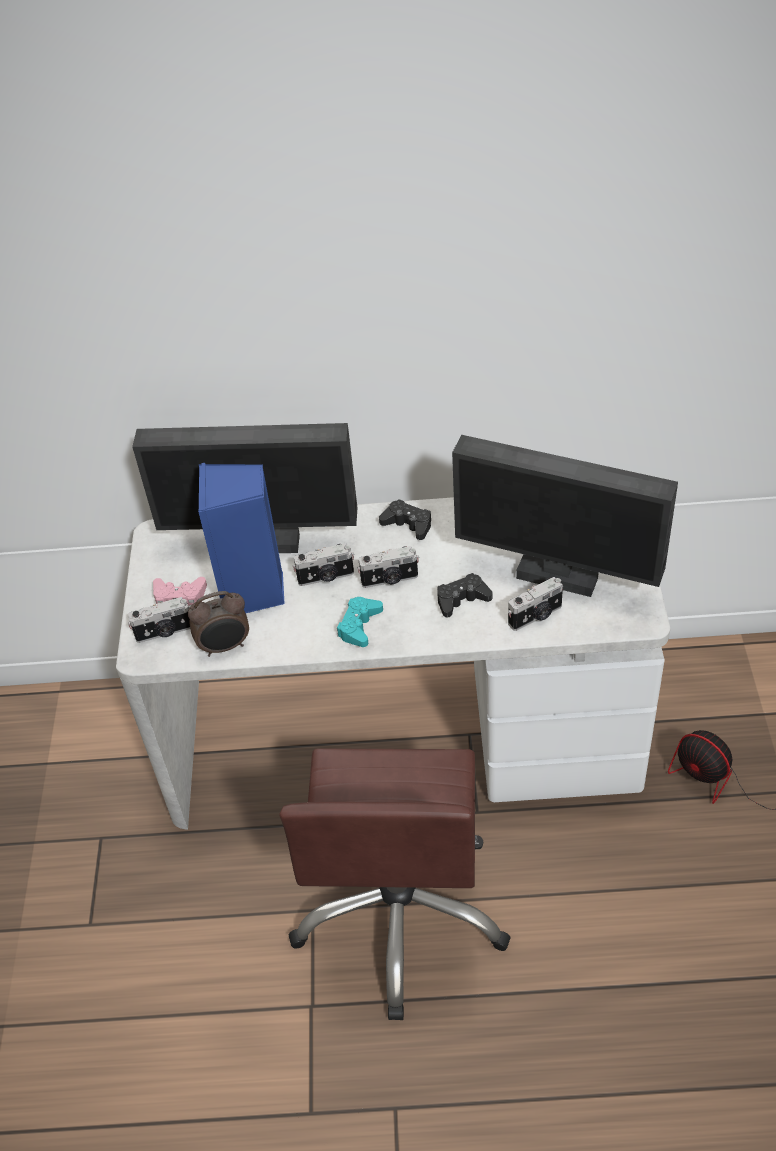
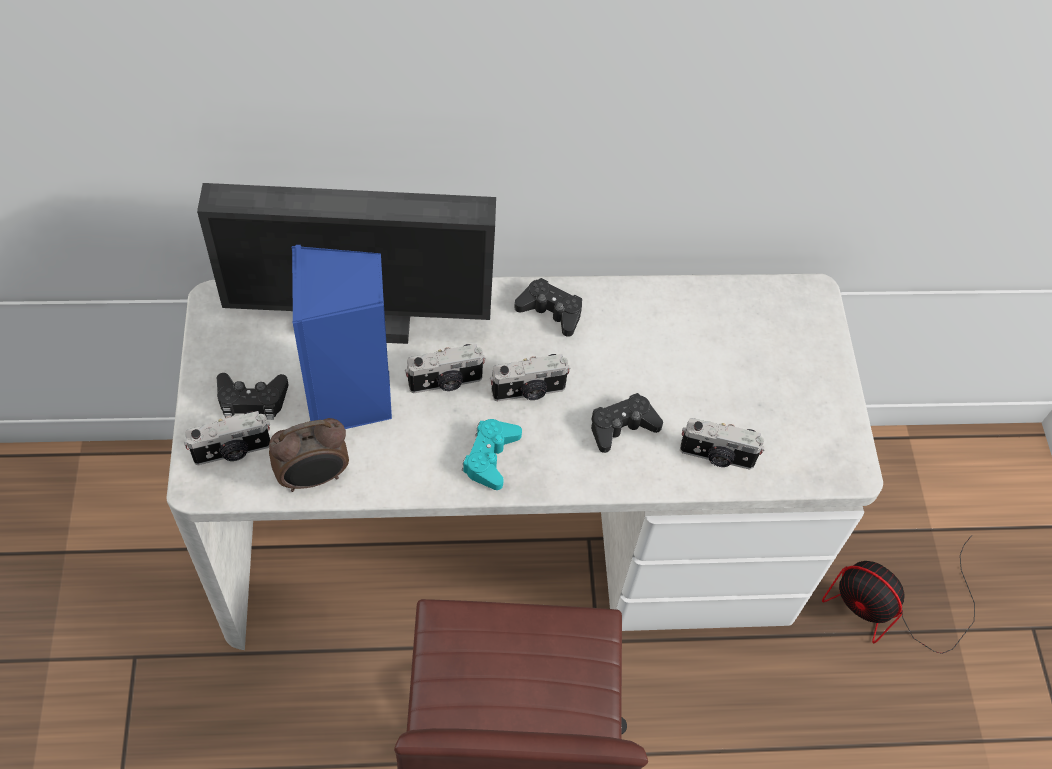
camera: 10 degrees left, 10 degrees up
pink game controller [153,577,207,606] -> black game controller [217,373,289,420]
monitor [452,435,678,597] -> none
camera [508,577,563,631] -> camera turned 45 degrees clockwise [680,418,765,470]

